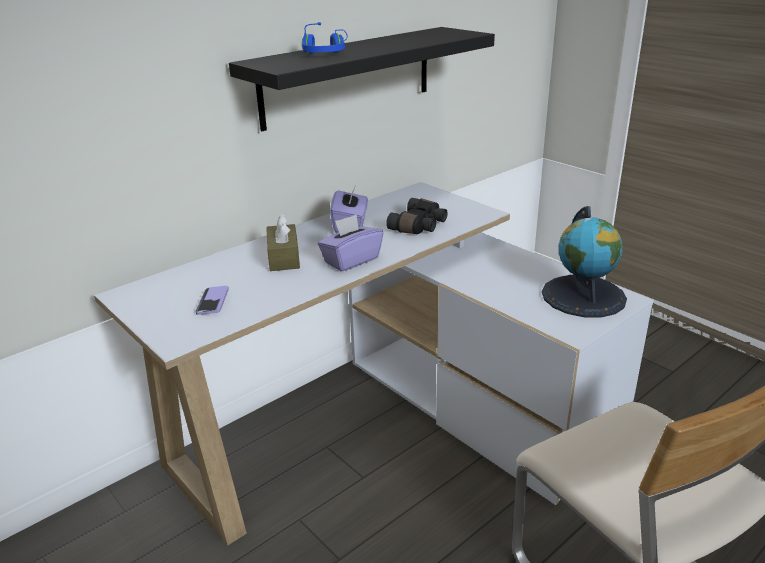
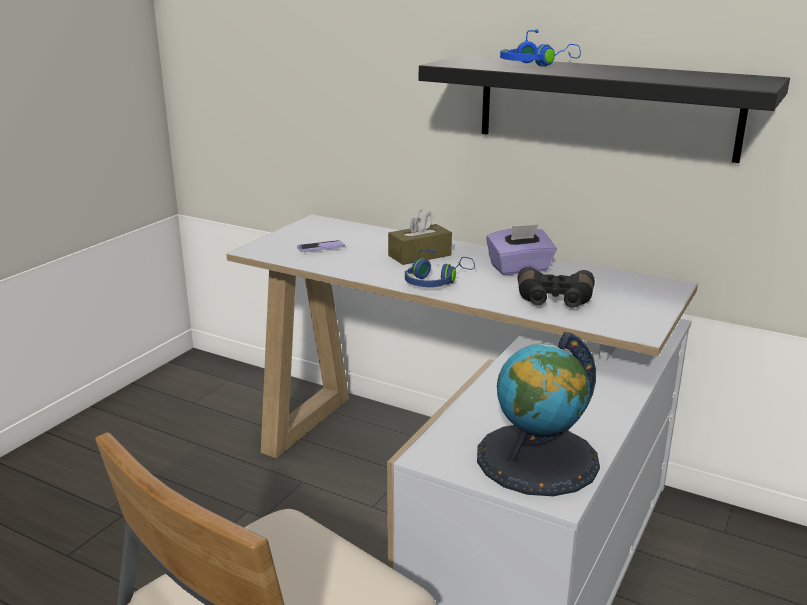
camera: 70 degrees right, 5 degrees down
purple tissue box [318,214,384,272] -> blue headphones [405,249,475,287]

